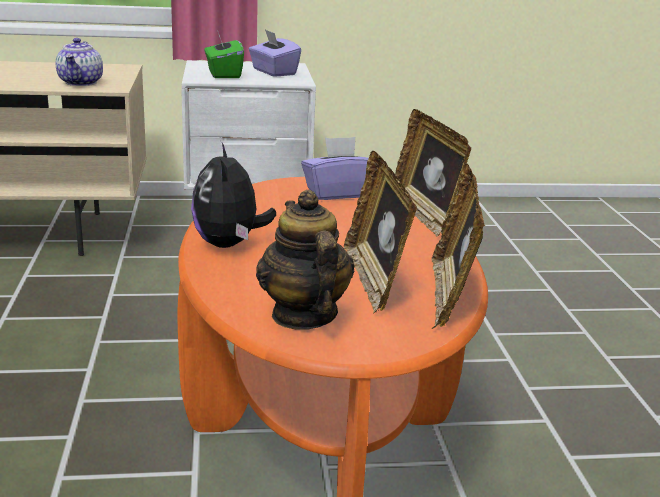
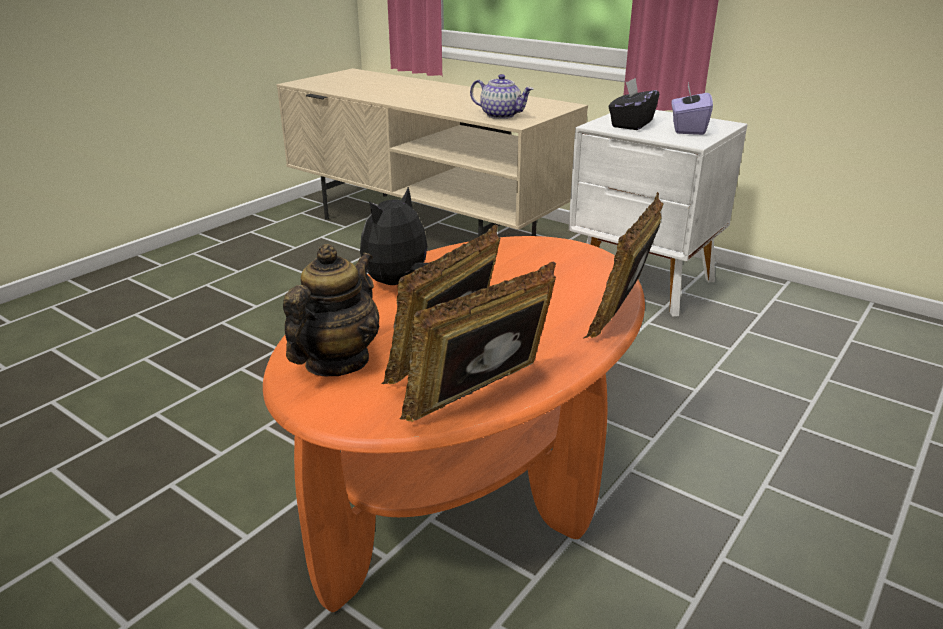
camera: 45 degrees right, 5 degrees up
teapot [56,38,103,86] -> teapot turned 105 degrees counterclockwise [470,74,533,119]
green tissue box [205,33,244,78] -> black tissue box [609,78,659,130]
purple tissue box [301,137,369,200] -> none

